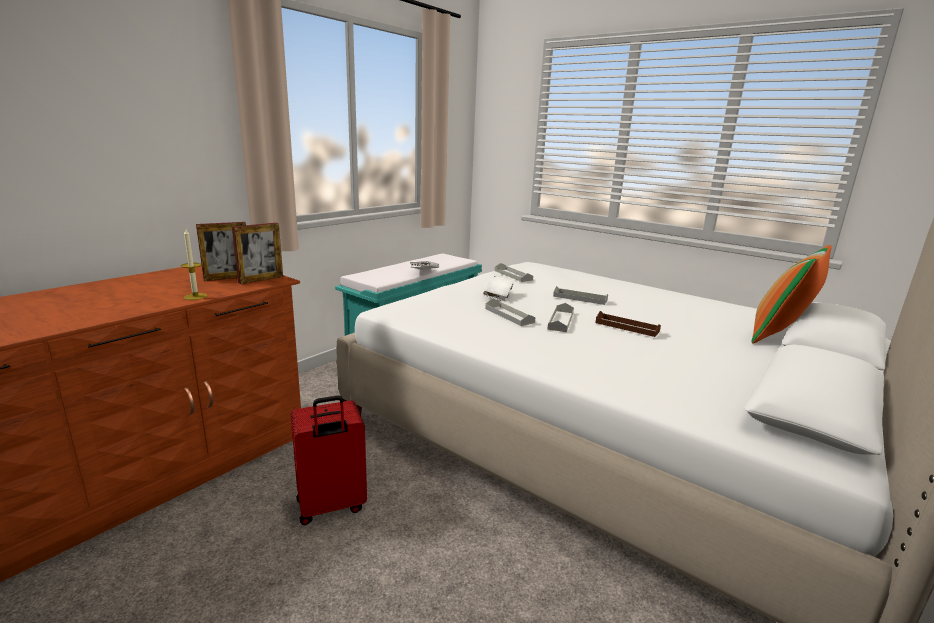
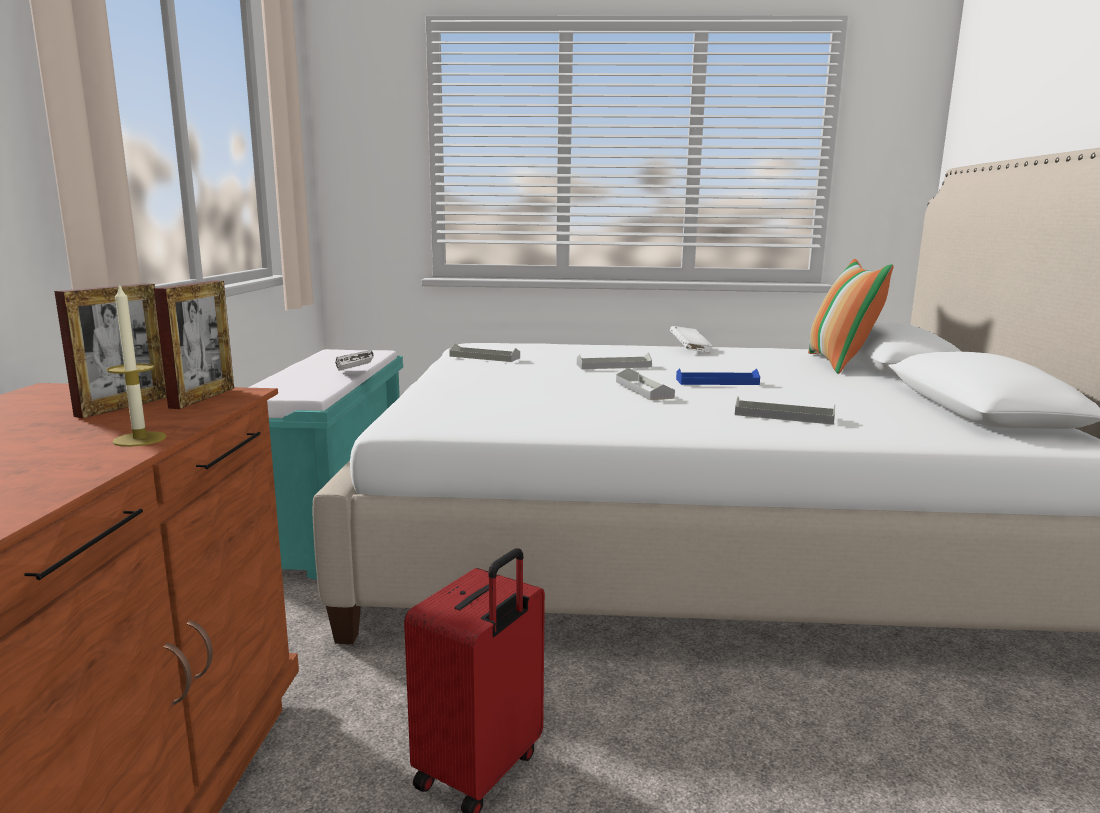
camera: 35 degrees left, 5 degrees down
white book [483,274,515,301] -> white book moved to [670,326,713,352]
grey tray [485,298,536,326] -> grey tray moved to [735,396,835,425]
brown tray [595,311,661,337] -> blue tray [676,368,760,385]

